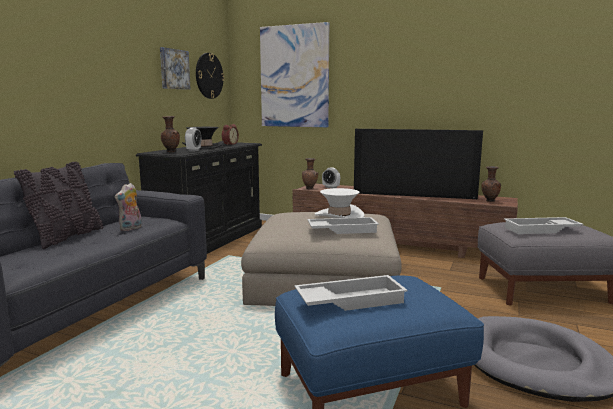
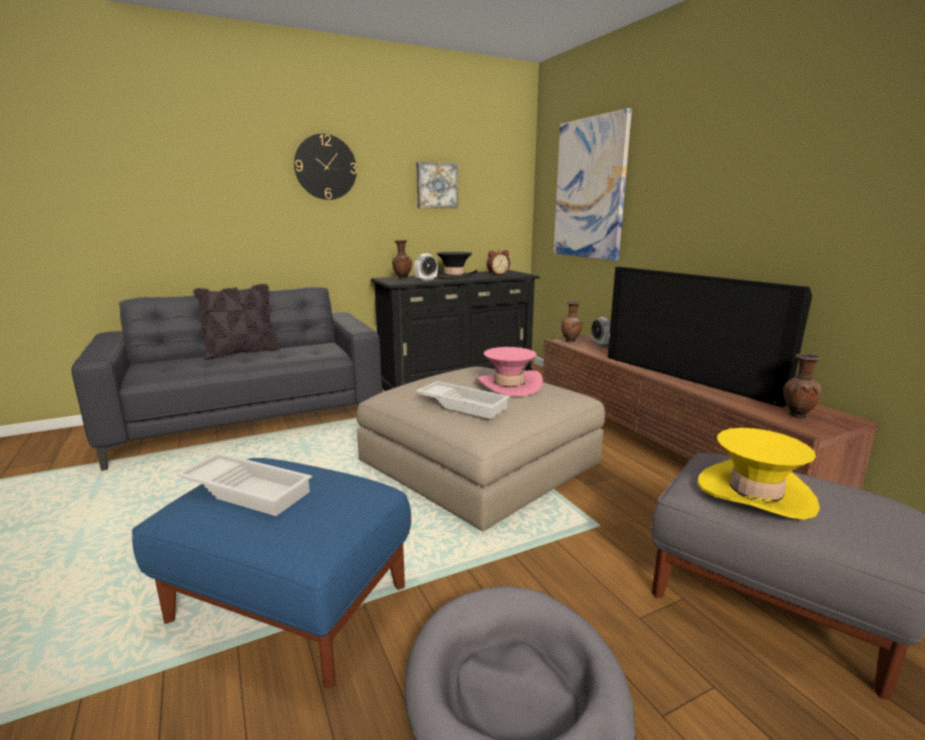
camera: 40 degrees right, 5 degrees up
plush toy [115,183,142,231] -> none
wall clock [196,53,225,99] -> wall clock moved to [294,134,357,200]
white hat [315,188,365,218] -> pink hat [476,347,543,396]
white tray [504,217,583,234] -> yellow hat [697,428,820,520]

